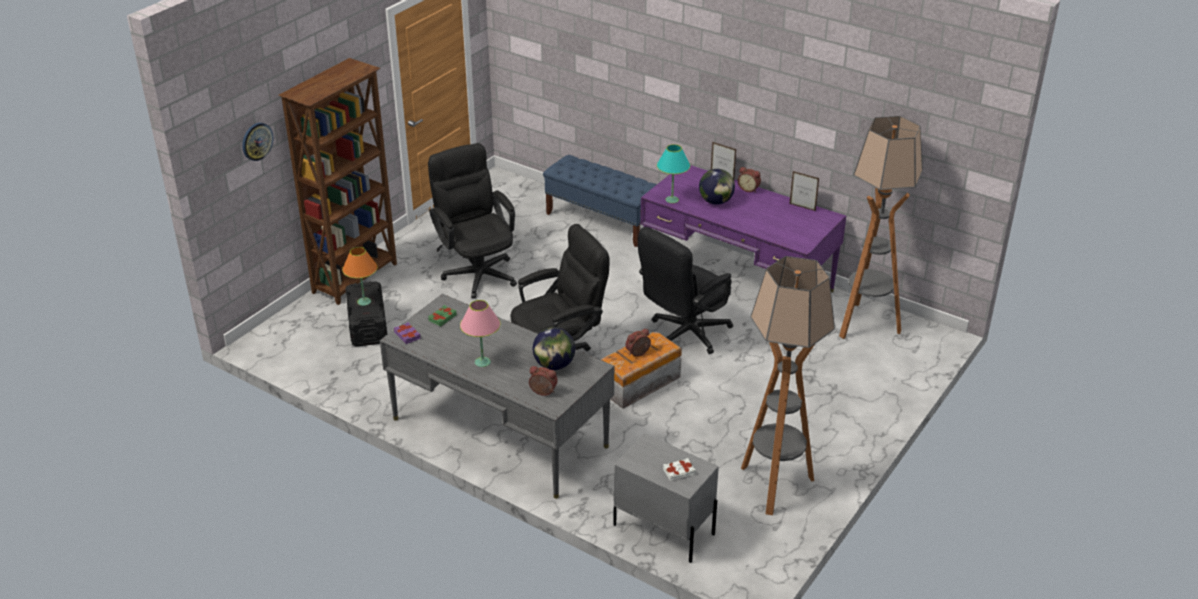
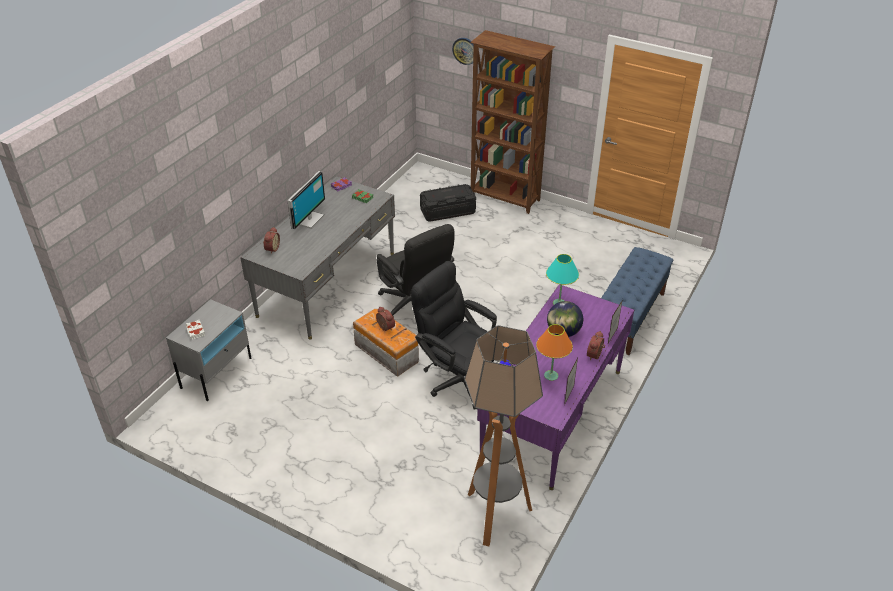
camera: 85 degrees right, 5 degrees up
orange table lamp [342,247,377,306] -> orange table lamp moved to [536,324,573,381]
black office chair [428,143,517,299] -> none
pink table lamp [460,300,500,367] -> monitor [287,171,325,229]
globe [533,327,575,370] -> none
floor lamp [741,256,835,515] -> none

